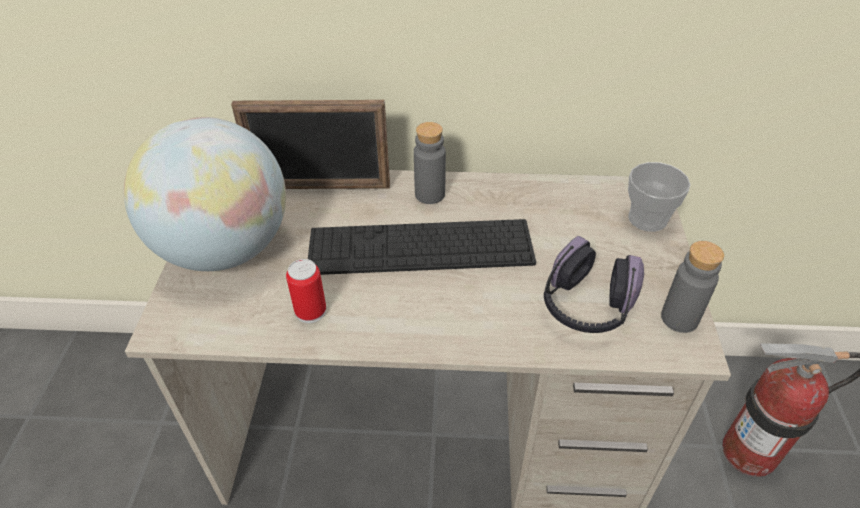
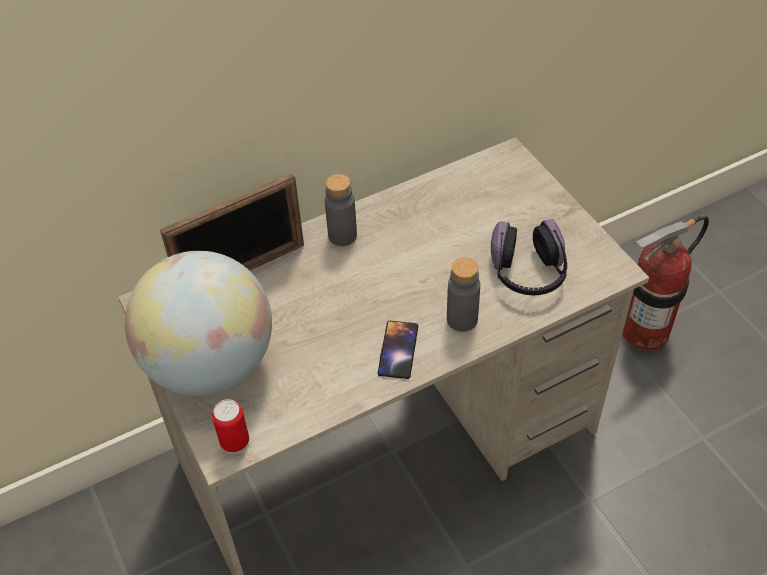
camera: 30 degrees left, 5 degrees up
can [286,259,326,323] -> can moved to [212,399,249,454]
keyboard [308,219,536,275] -> none
cup [628,162,691,232] -> none
grey bottle [661,241,724,333] -> grey bottle moved to [447,257,480,332]
none -> phone [378,321,418,379]

